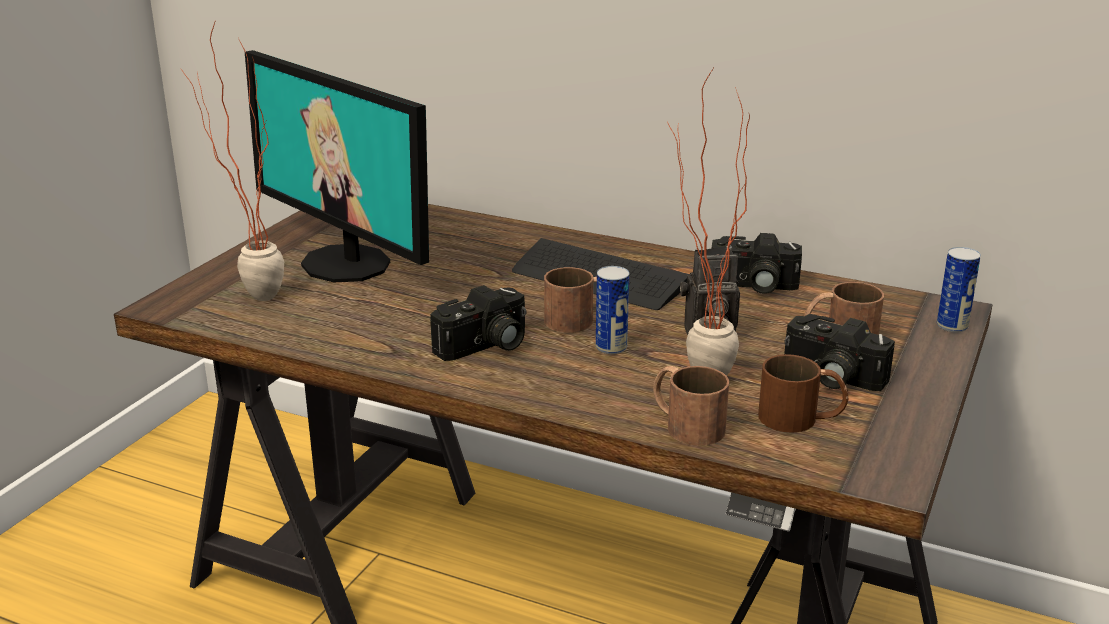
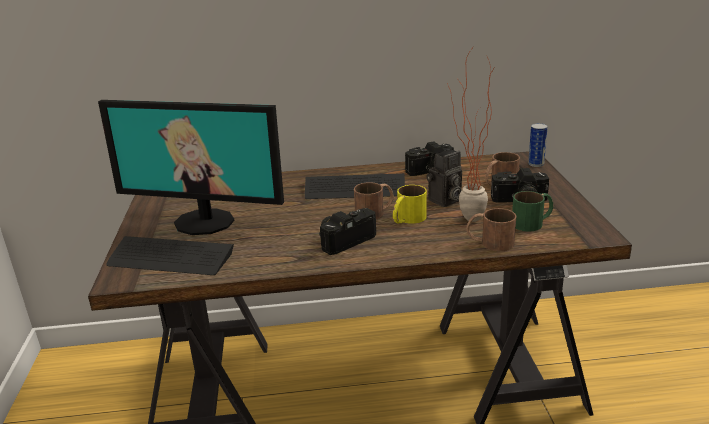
camera: 30 degrees left, 0 degrees up
potted plant [181,22,284,301] -> keyboard [106,236,234,275]
camera [430,285,526,361] -> camera turned 150 degrees counterclockwise [319,208,376,255]
can [596,266,629,354] -> yellow mug [393,185,427,224]
brown mug [758,354,848,433] -> green mug [512,191,553,232]

